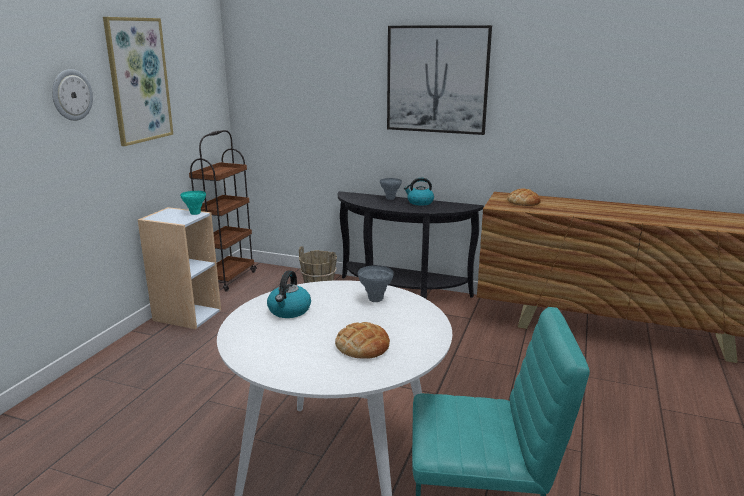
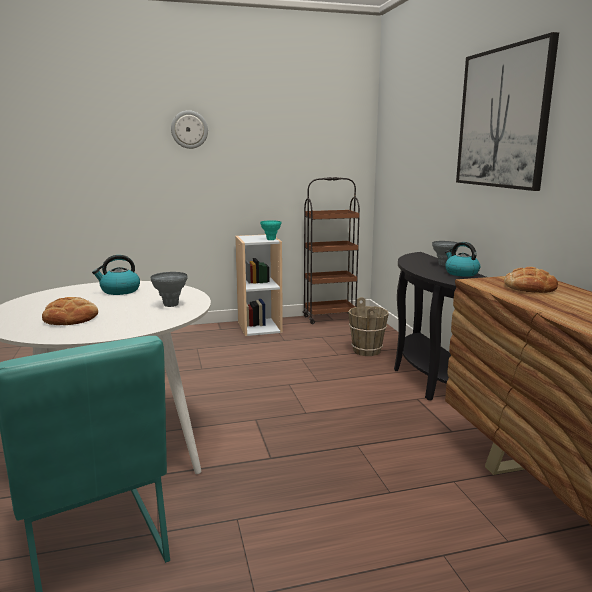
camera: 55 degrees right, 5 degrees down
picture [103,17,173,146] -> none

